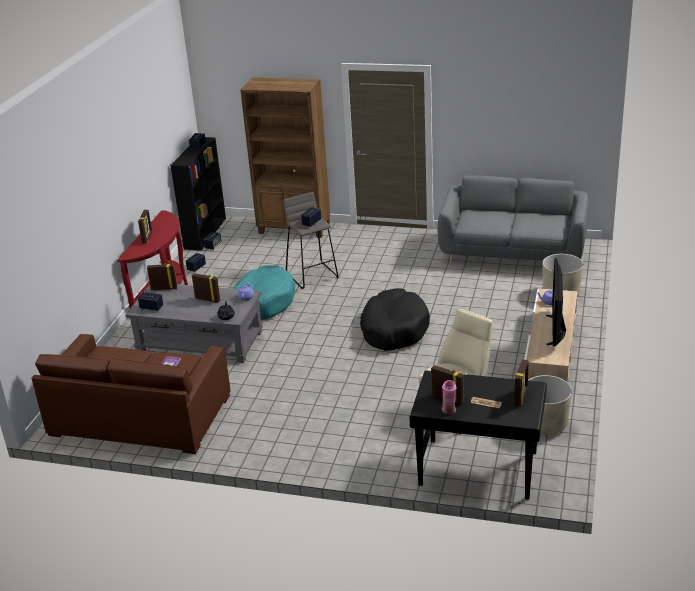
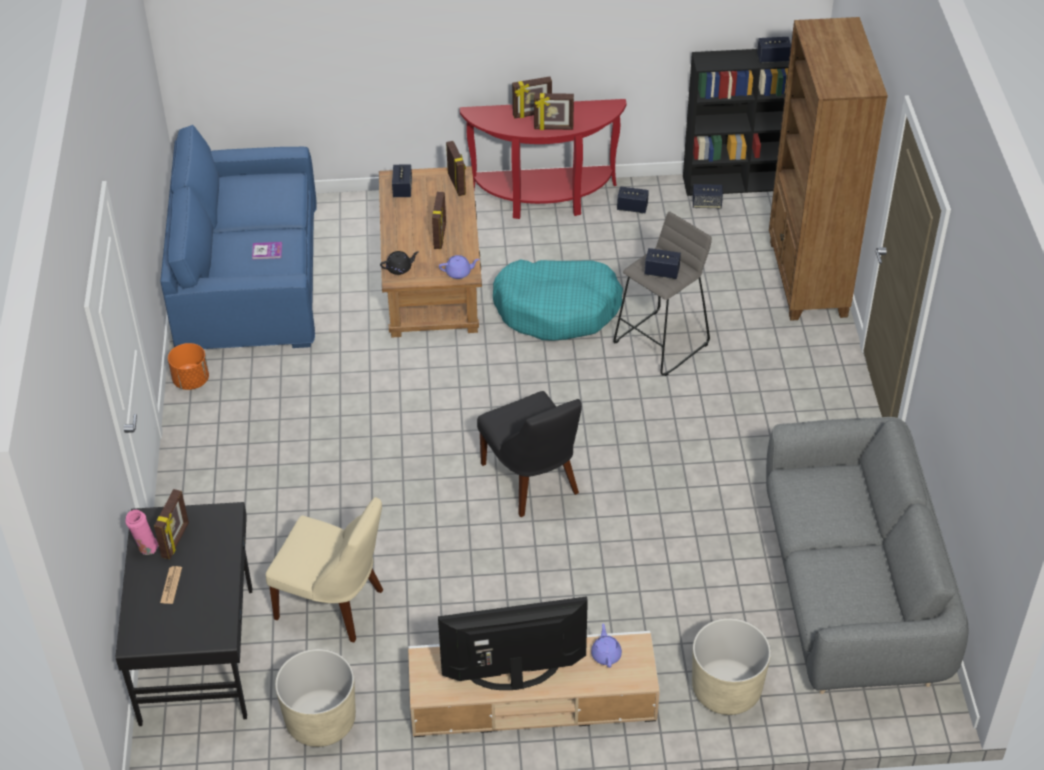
camera: 70 degrees right, 15 degrees up
brown sofa [32,334,231,454] -> blue sofa [160,125,317,349]
grey coffee table [125,284,263,363] -> brown coffee table [379,166,482,337]
black dog bed [360,288,430,351] -> black chair [477,391,582,517]
picture frame [514,359,529,407] -> picture frame moved to [534,93,574,130]
none -> orange planter [168,343,209,390]

